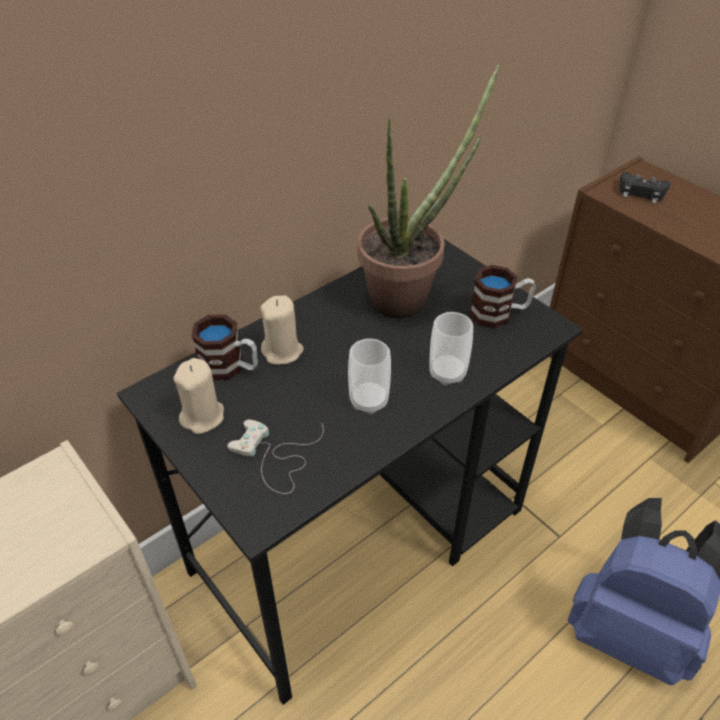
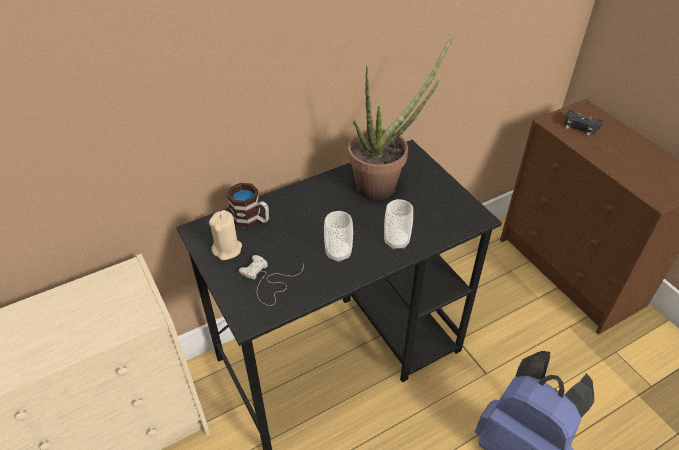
camera: 10 degrees right, 0 degrees up
beige candle [260,295,304,365] -> none
mug [470,265,535,329] -> none

